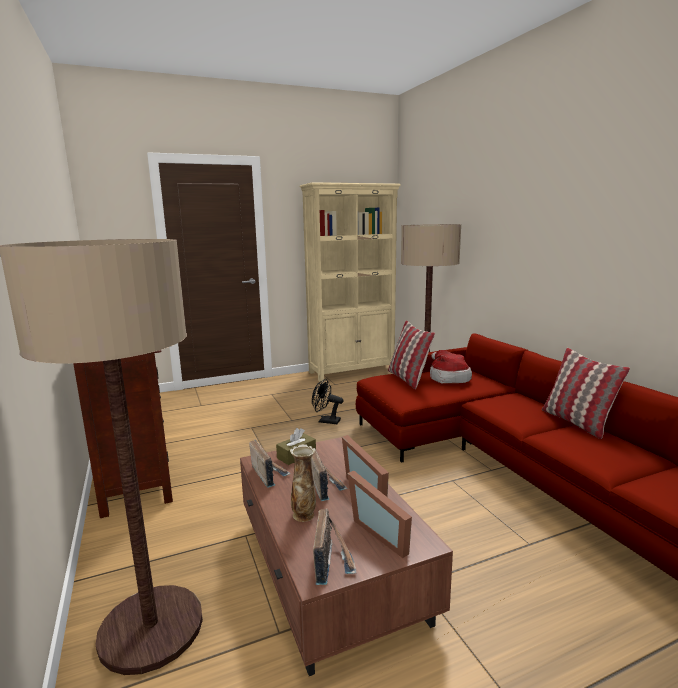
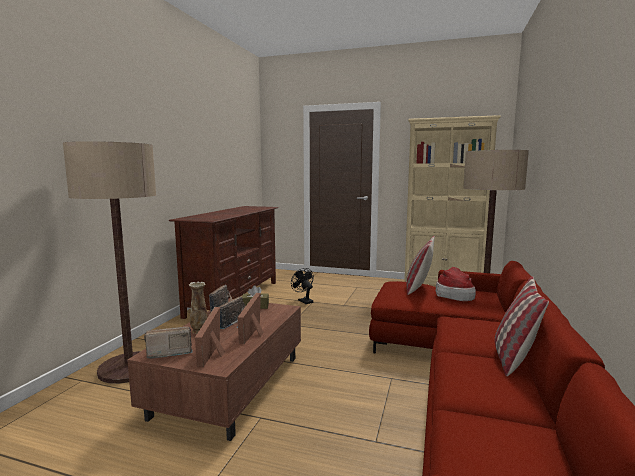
camera: 40 degrees right, 5 degrees down
black fan [312,379,343,424] -> black fan moved to [291,268,314,304]
radio [313,508,356,585] -> radio turned 150 degrees counterclockwise [144,327,193,358]

